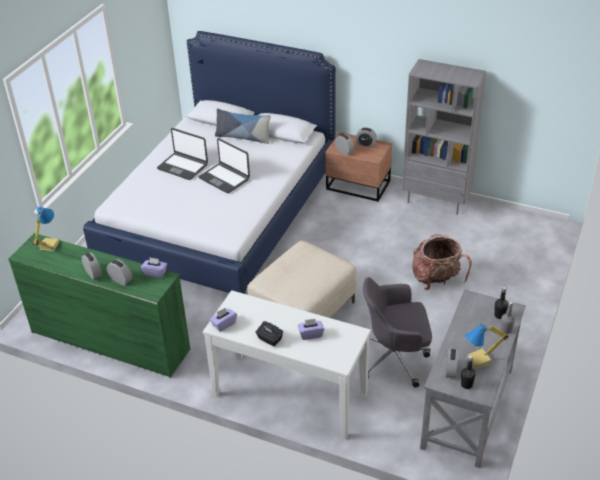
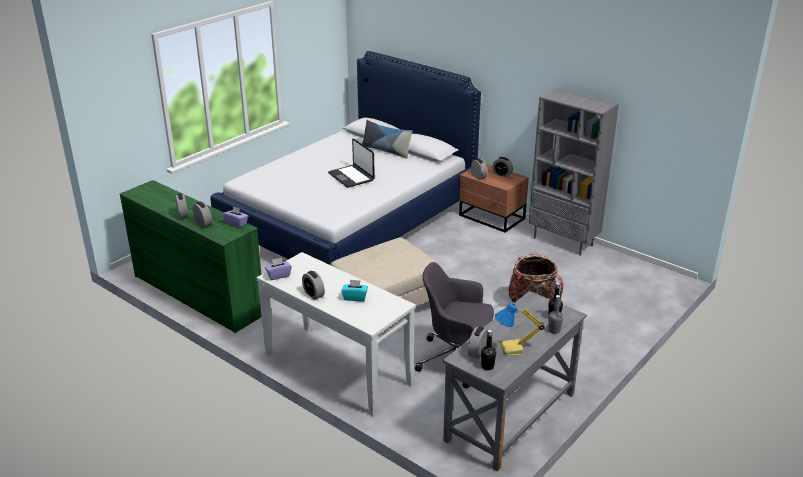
camera: 15 degrees right, 10 degrees down
table lamp [32,206,60,251] -> none
laptop [157,128,208,180] -> none
black tissue box [255,321,283,346] -> alarm clock [302,271,325,300]
purple tissue box [298,319,324,340] -> turquoise tissue box [341,280,368,301]

